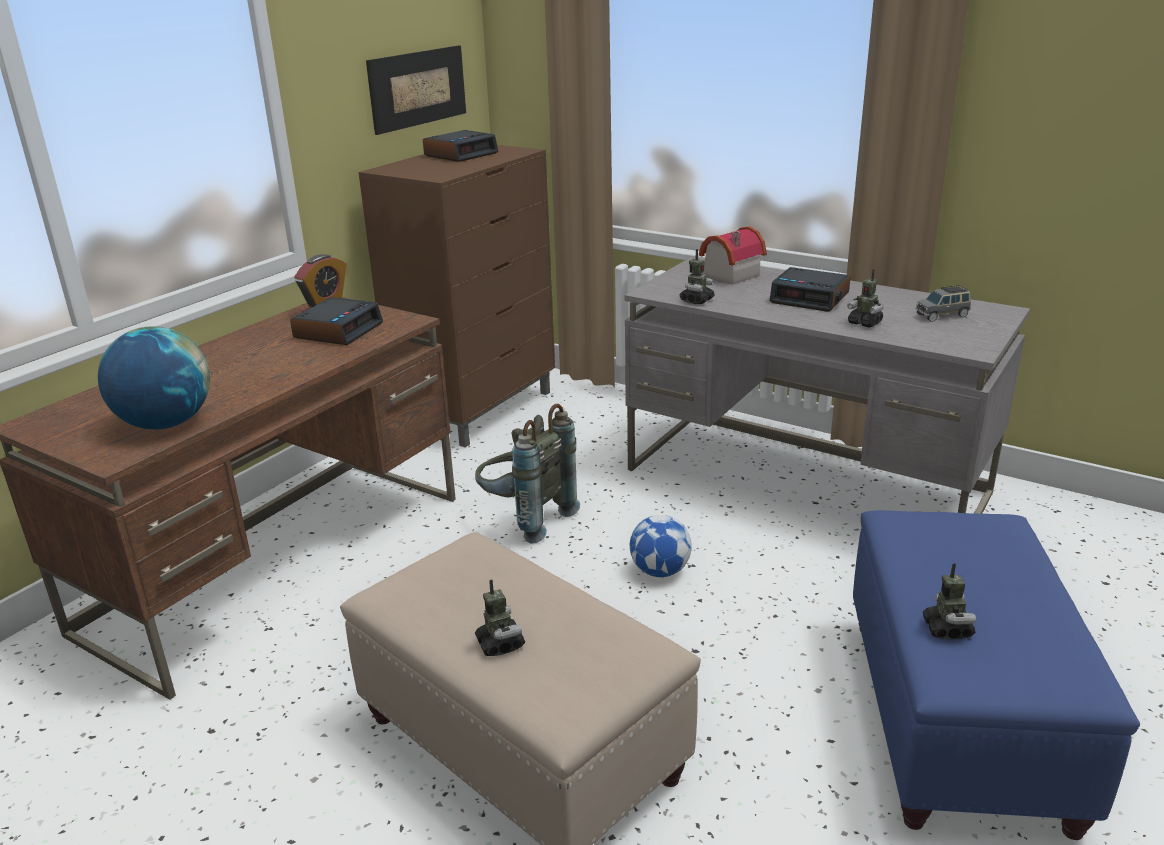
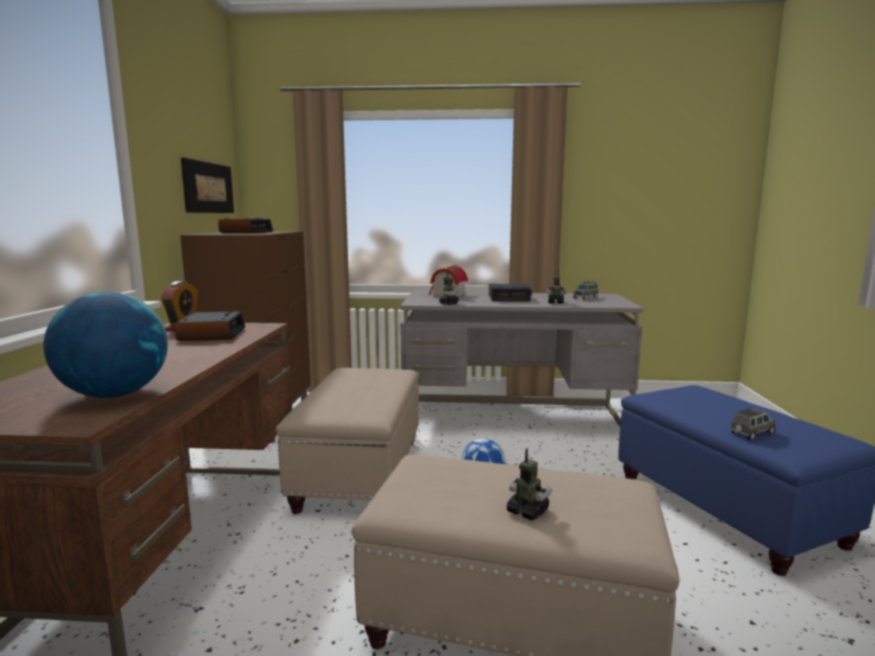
camera: 30 degrees left, 15 degrees down
grey backpack [475,404,580,544] -> beige ottoman [276,368,419,514]
toy robot [923,563,976,639] -> grey toy car [731,408,776,440]

